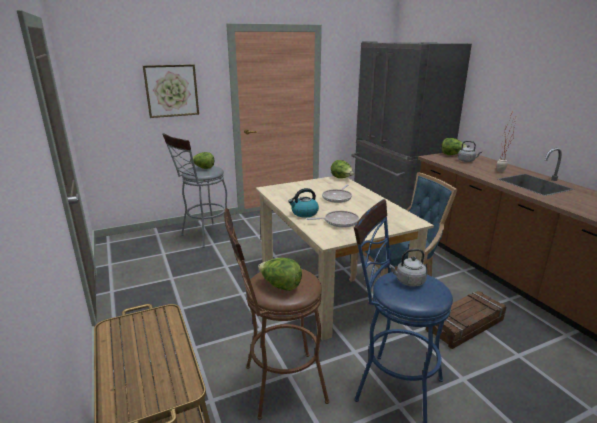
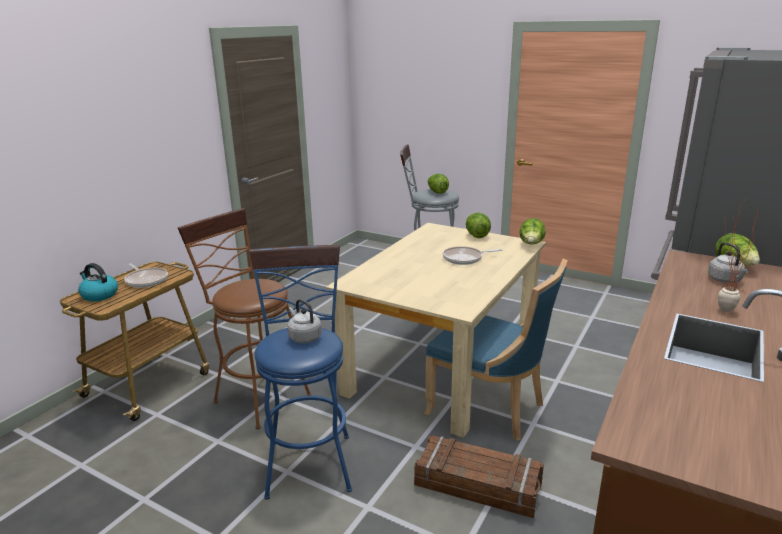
camera: 55 degrees right, 0 degrees up
picture [143,64,199,118] -> none
lettuce [258,258,302,291] -> lettuce moved to [466,213,491,238]
kettle [288,188,319,217] -> kettle moved to [78,263,118,301]
frying pan [306,211,359,228] -> frying pan moved to [124,263,168,288]

